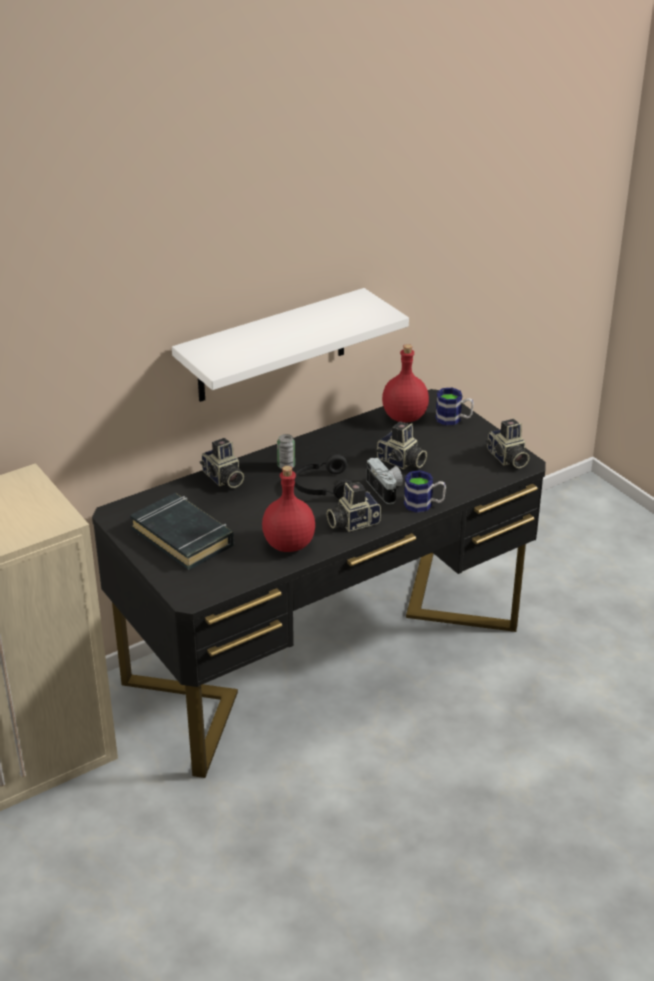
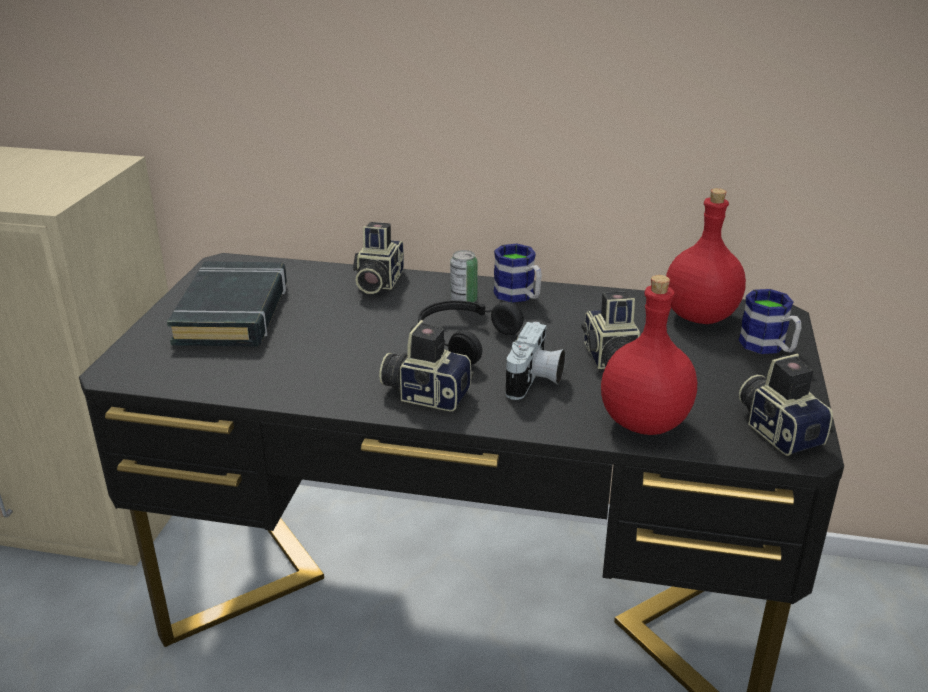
camera: 45 degrees right, 5 degrees down
white shelf [172,288,409,402] -> none
red bottle [262,466,315,552] -> red bottle moved to [601,275,697,435]
mug [404,470,446,513] -> mug moved to [493,244,542,303]
camera [486,419,530,468] -> camera turned 135 degrees clockwise [739,354,835,456]

